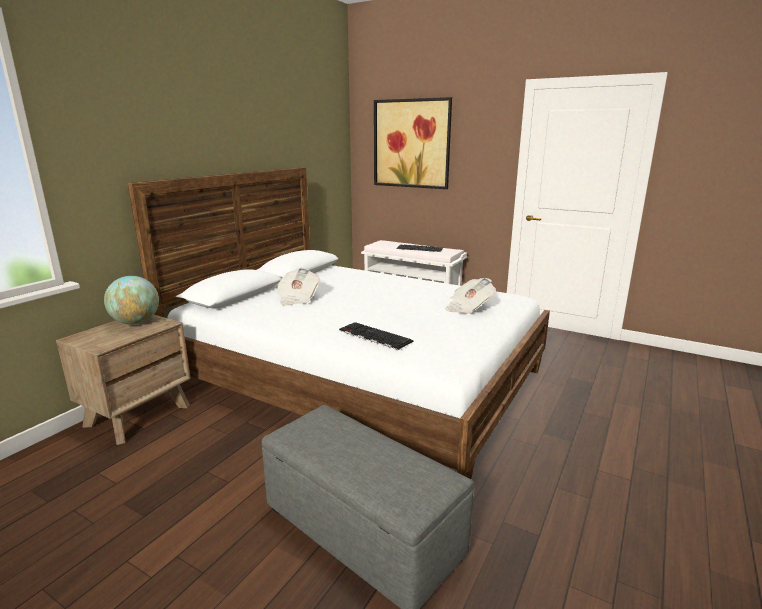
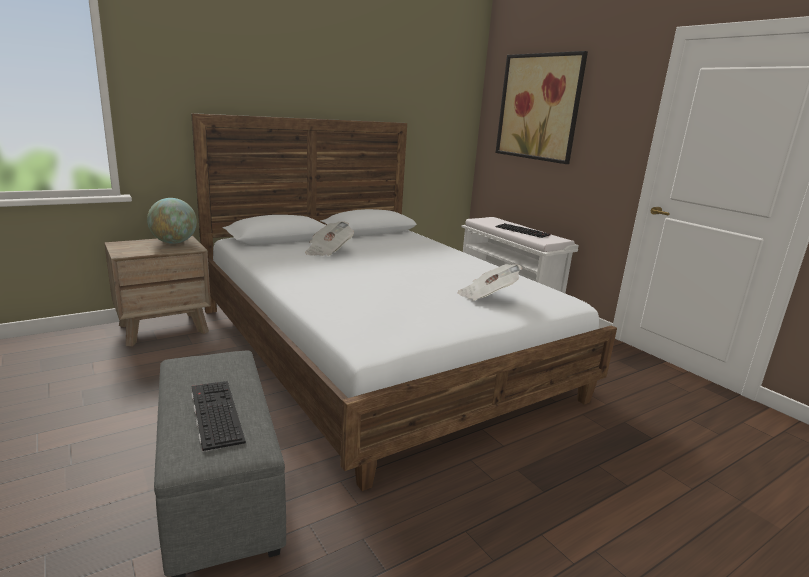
camera: 25 degrees right, 0 degrees up
keyboard [339,322,414,350] -> keyboard moved to [191,381,246,452]

